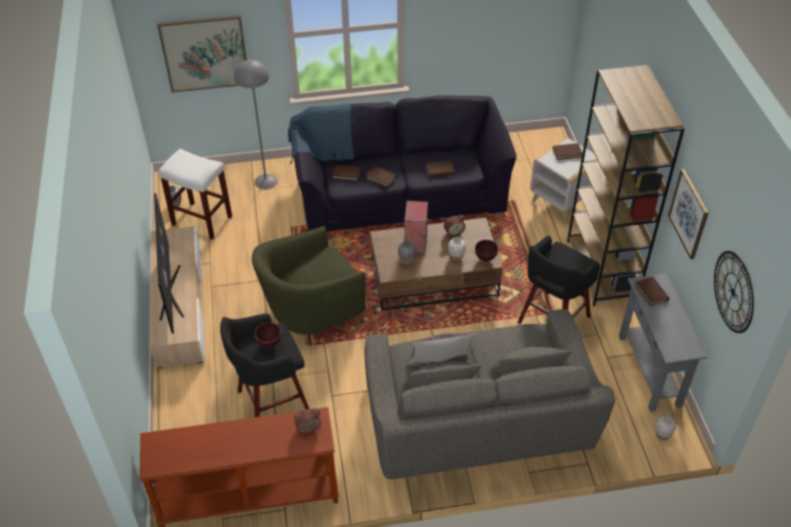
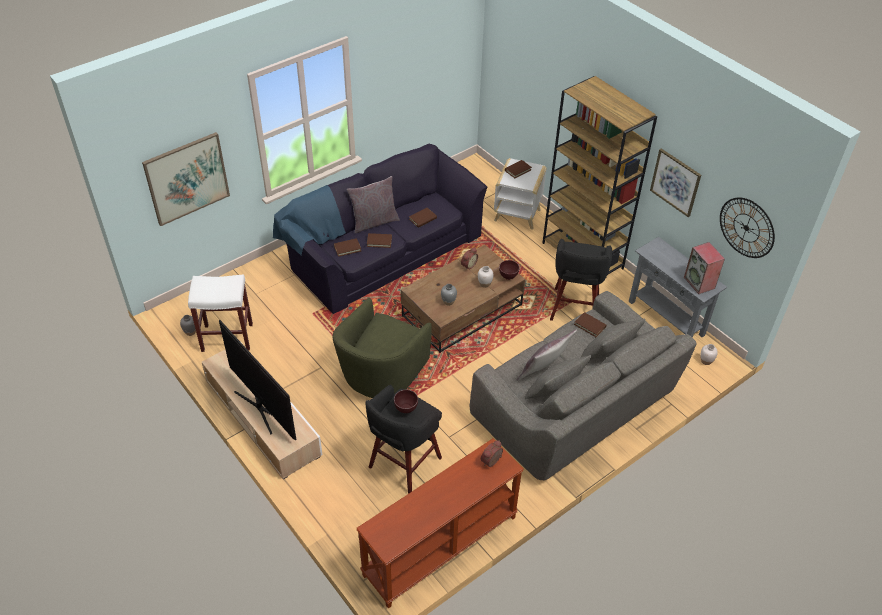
camera: 30 degrees left, 0 degrees up
grey floor lamp [234,60,278,189] -> none
speaker [405,201,428,253] -> speaker moved to [684,242,725,294]
brown book [635,277,669,306] -> brown book moved to [574,312,607,337]
none -> grey pillow [347,176,400,234]

